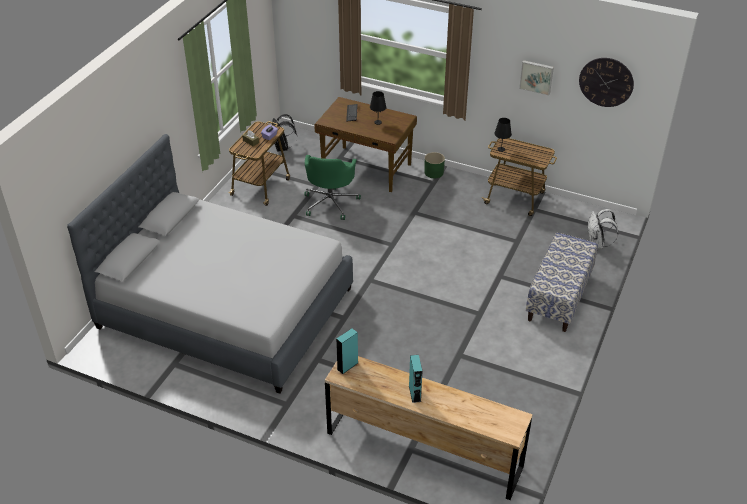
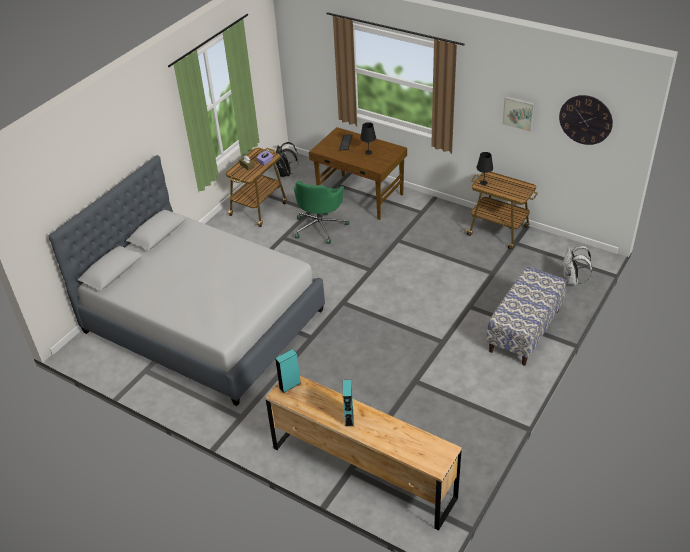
camera: 10 degrees right, 0 degrees up
green planter [425,152,445,178] -> none

